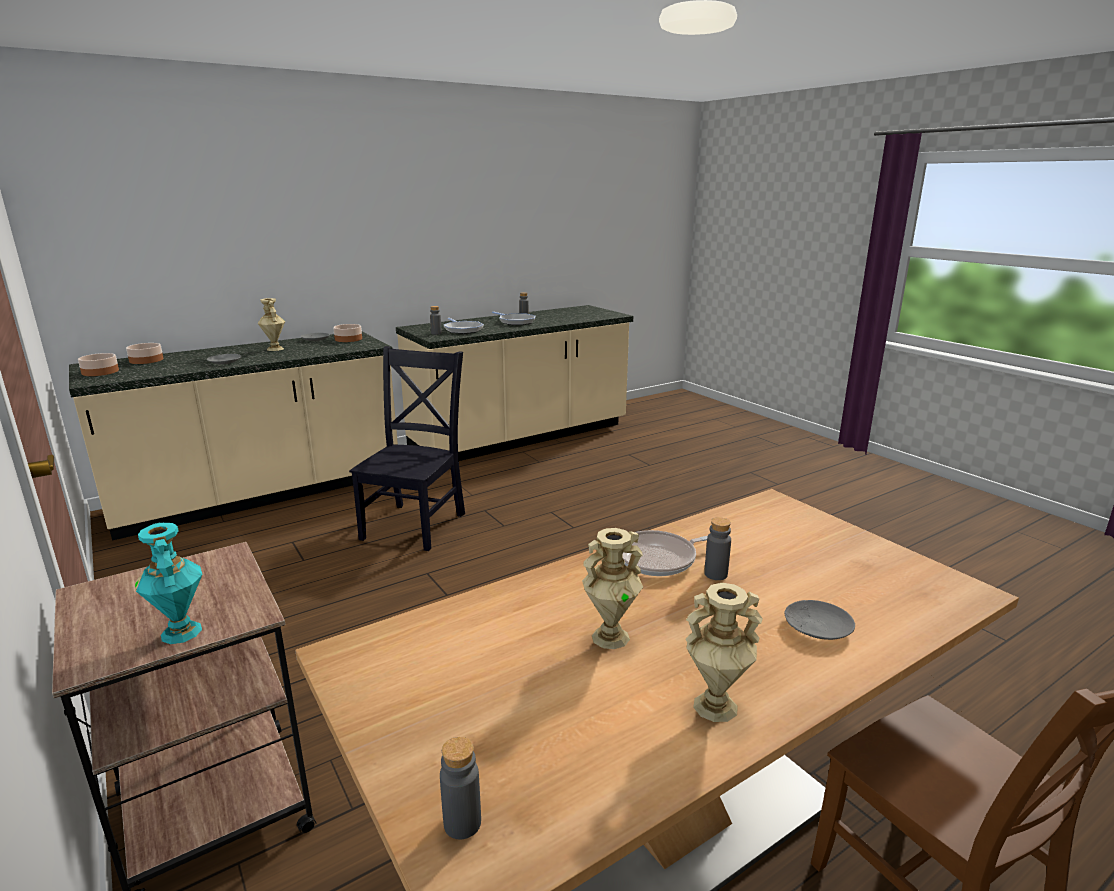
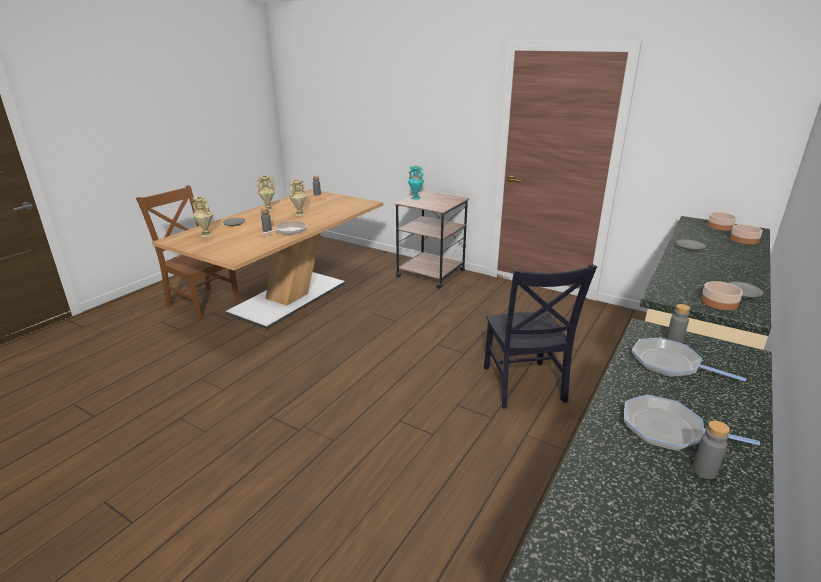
camera: 155 degrees right, 5 degrees up
beige vase [258,298,285,351] -> beige vase moved to [192,196,213,237]

